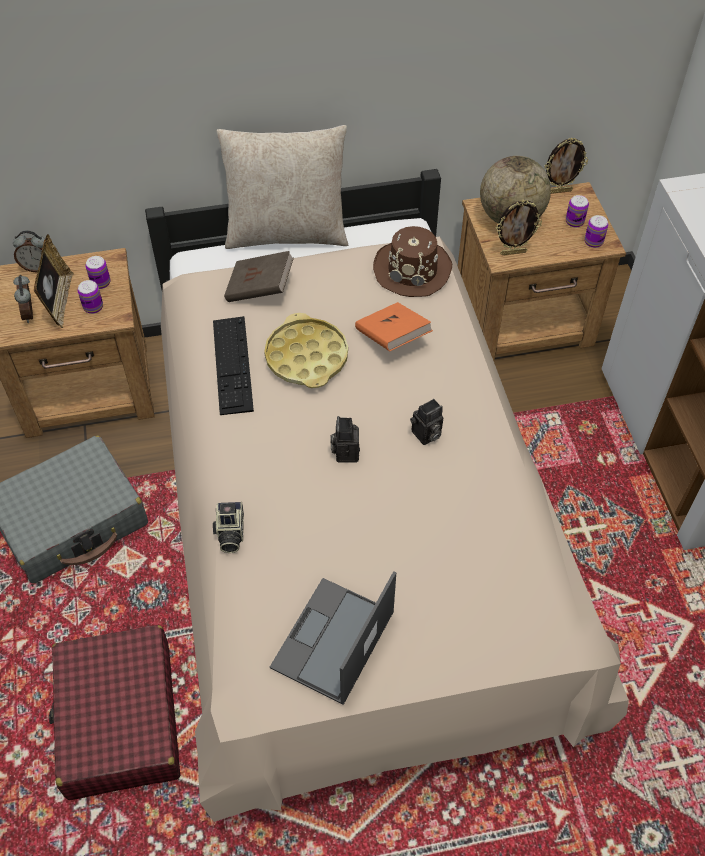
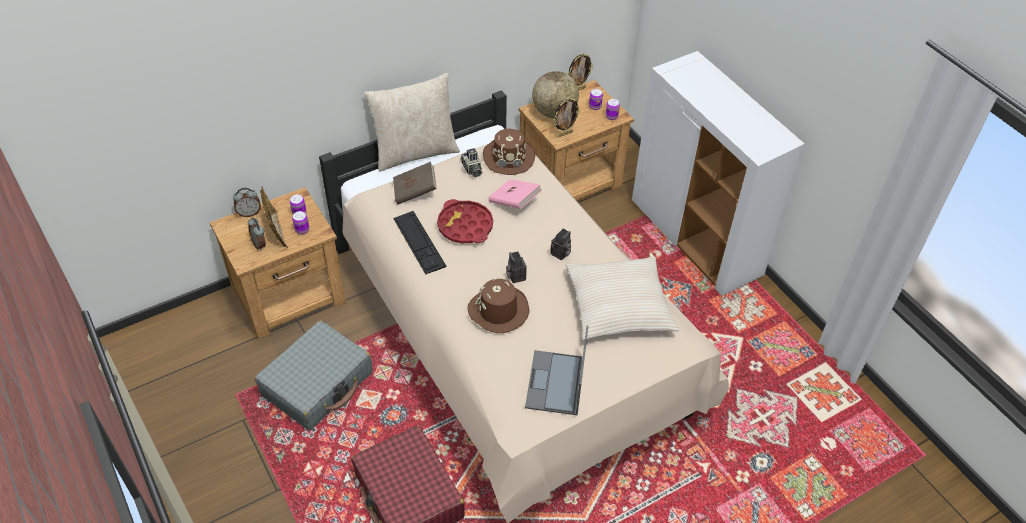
camera: 20 degrees left, 5 degrees down
camera [213,502,244,553] -> camera moved to [460,148,482,178]
yellow tray [264,313,348,388] -> red tray [437,199,493,243]
orange book [355,302,433,351] -> pink book [488,179,542,209]
none -> brown hat [468,278,529,333]
none -> beige pillow [565,256,679,340]

